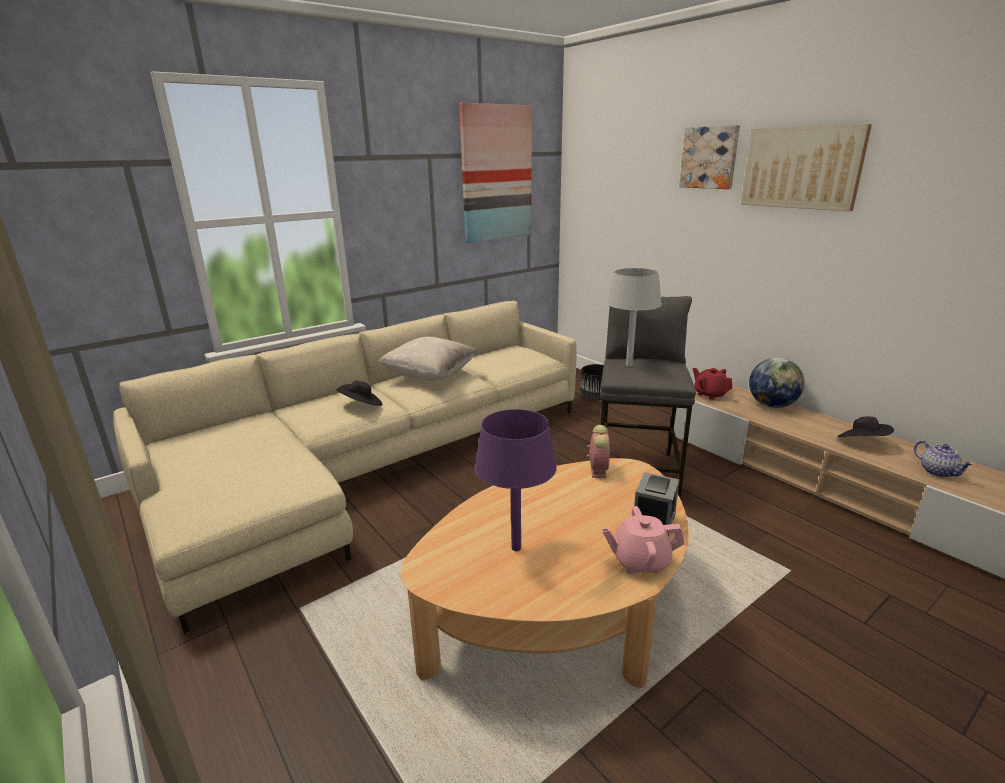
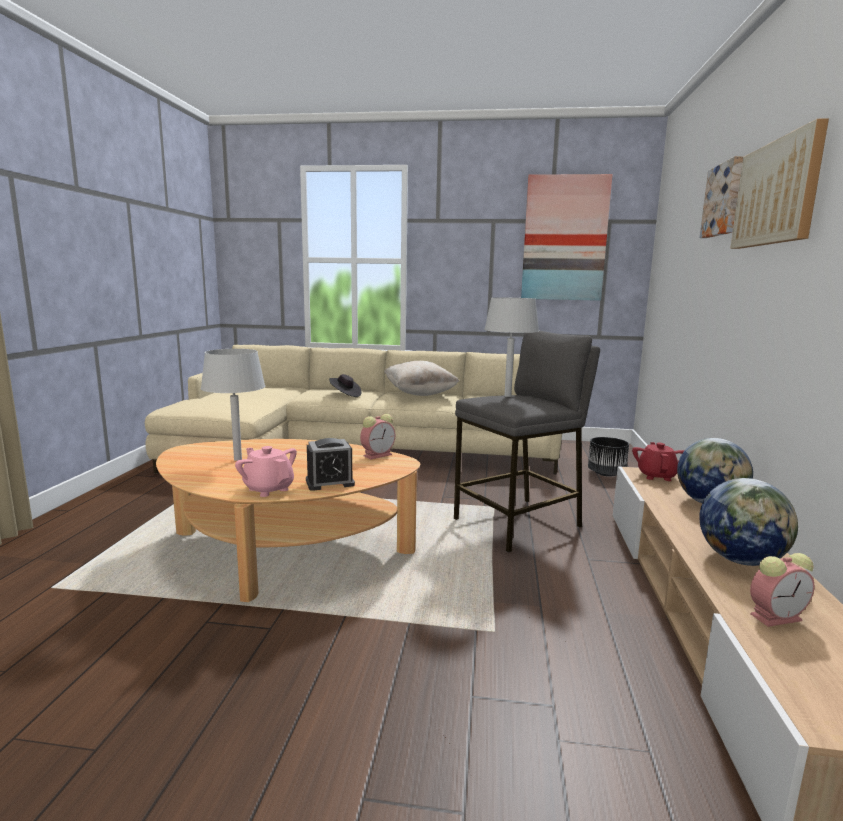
camera: 45 degrees right, 10 degrees down
purple table lamp [475,409,557,551] -> grey table lamp [201,349,265,461]
black hat [838,417,894,437] -> globe [699,478,798,566]
teapot [914,441,974,477] -> alarm clock [750,553,814,627]

